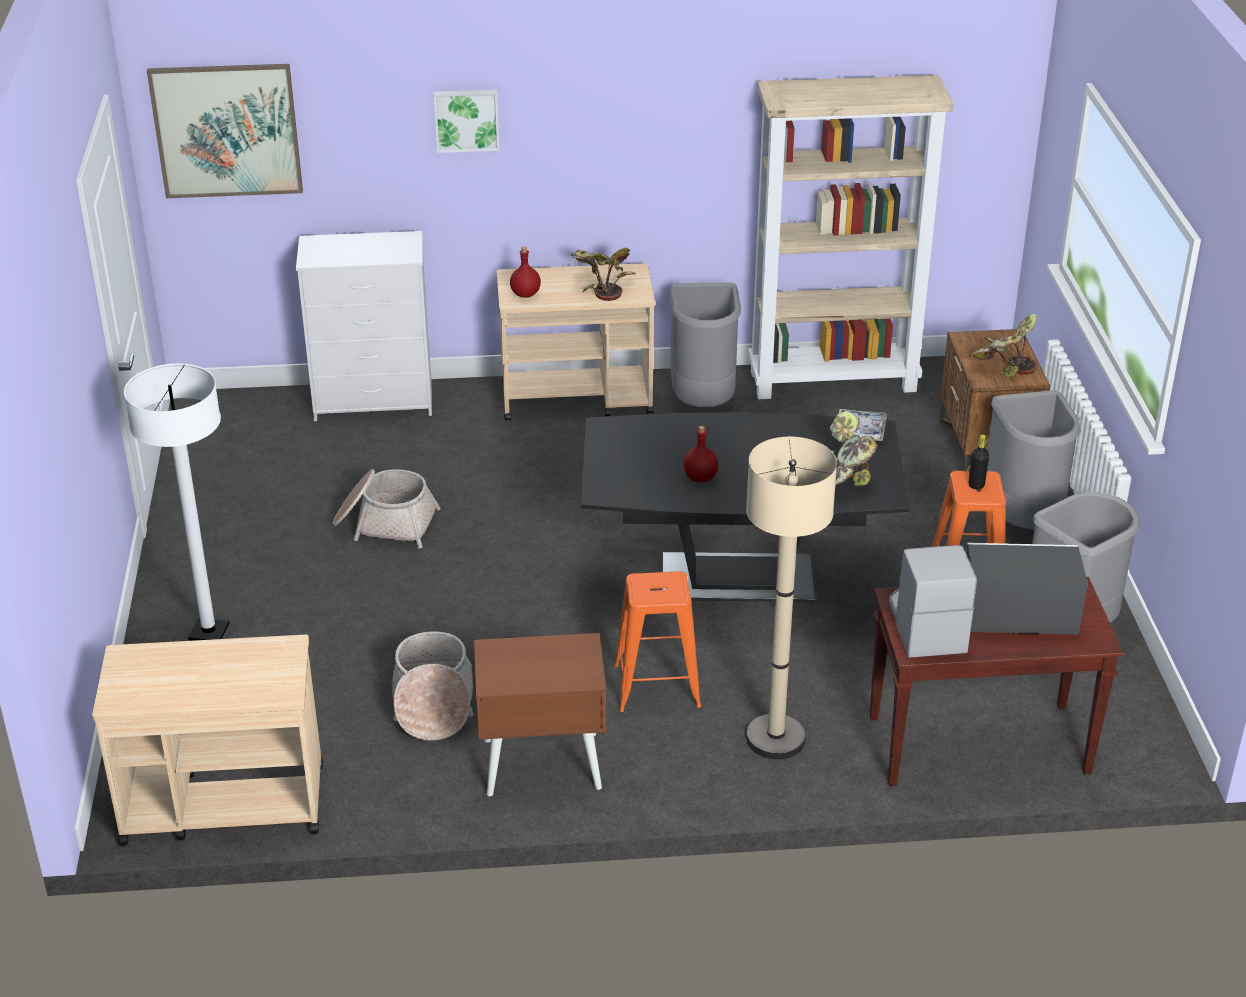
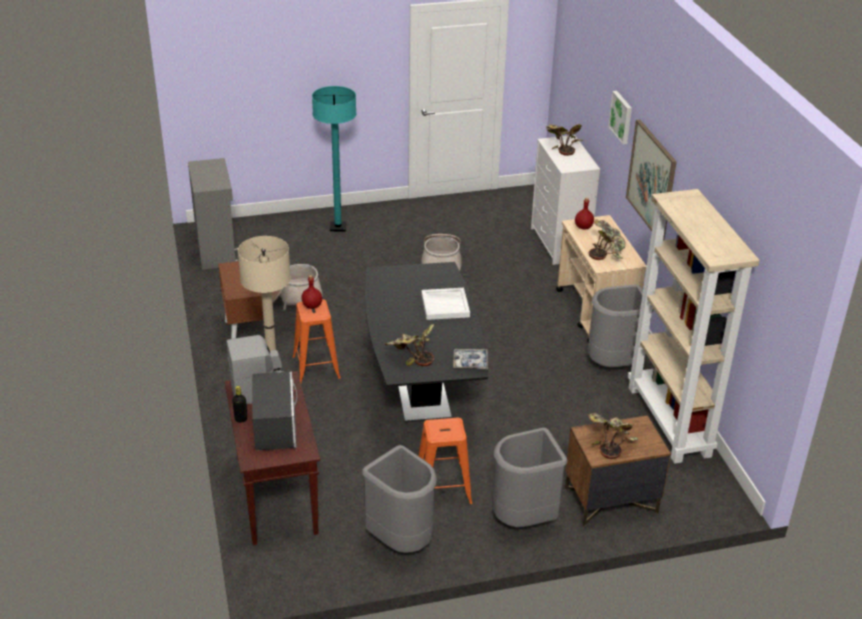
camera: 80 degrees right, 0 degrees up
beige cart [92,635,323,846] -> grey cabinet [188,158,239,270]
white floor lamp [124,363,230,641] -> turquoise floor lamp [312,86,356,232]
picture [147,64,303,198] -> picture moved to [626,120,677,240]
red bottle [683,426,718,482] -> red bottle moved to [301,275,322,309]
black bottle [969,434,989,490] -> black bottle moved to [232,386,247,423]
none -> white tray [421,288,470,320]
none -> potted plant [546,124,583,156]

